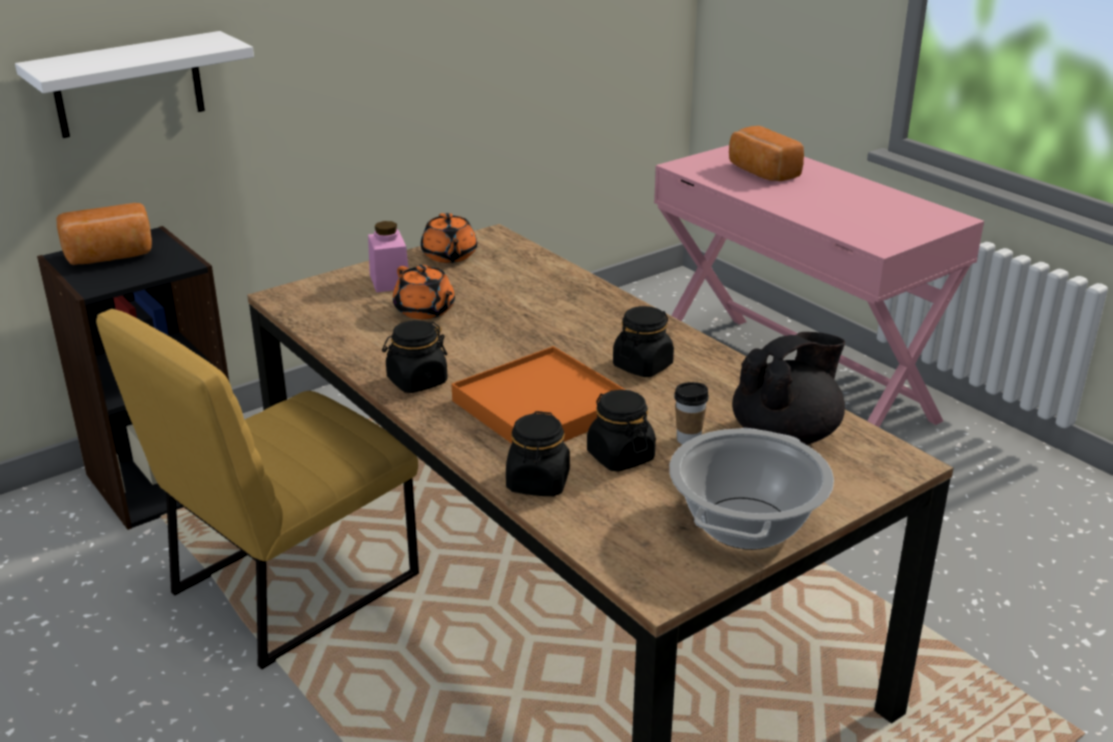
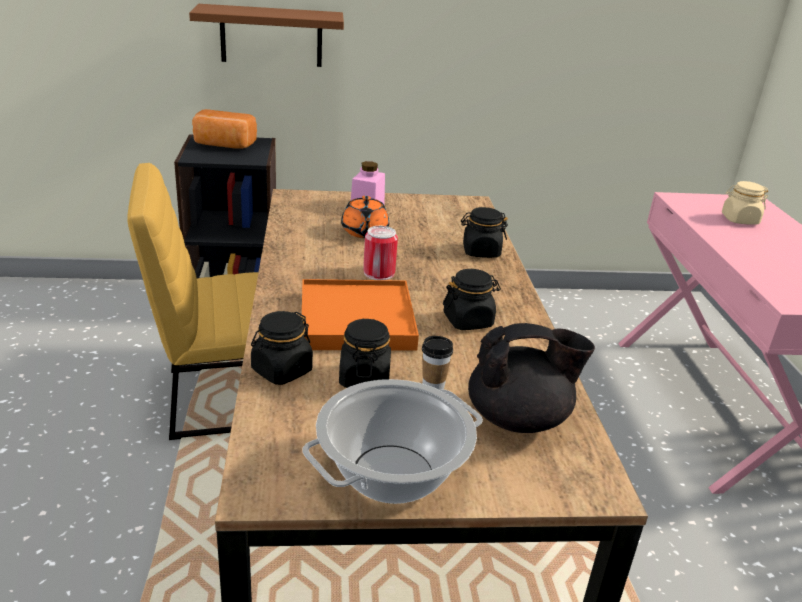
camera: 30 degrees right, 0 degrees up
white shelf [15,31,254,138] -> brown shelf [189,4,344,67]
black jar [382,320,448,393] -> black jar moved to [461,207,508,258]
orange teapot [421,213,477,263] -> none
bread [729,126,804,181] -> beige jar [722,181,768,225]
none -> can [363,226,398,280]

